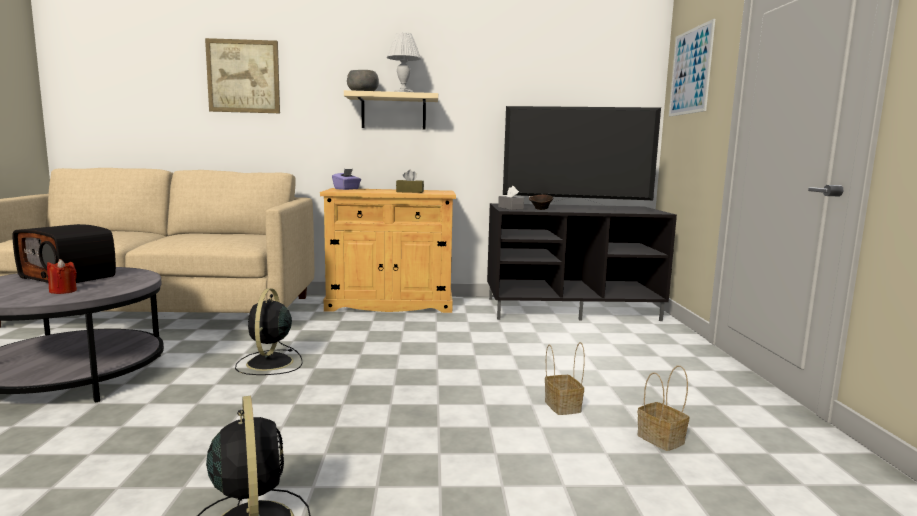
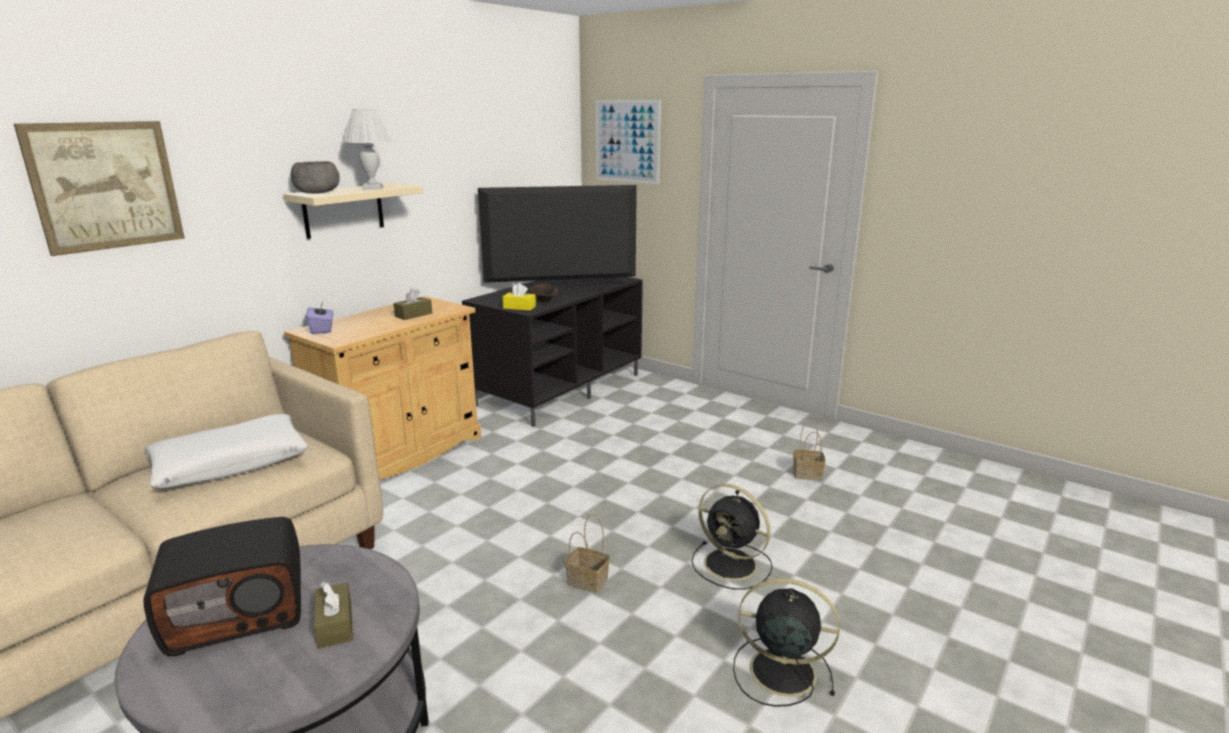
camera: 50 degrees left, 10 degrees up
red candle [47,259,77,294] -> brown tissue box [314,582,353,649]
black fan [235,289,302,375] -> black fan moved to [691,484,773,589]
grey tissue box [498,186,524,210] -> yellow tissue box [503,283,536,311]
television [503,106,661,210] -> television turned 150 degrees counterclockwise [478,185,637,289]
basket [545,342,585,415] -> basket moved to [565,514,610,593]
none -> white pillow [144,414,308,488]

